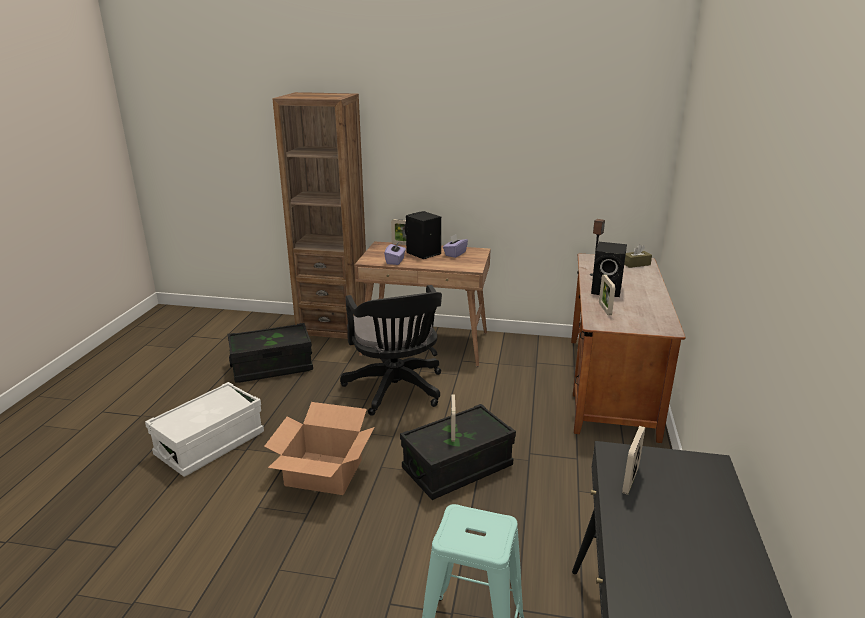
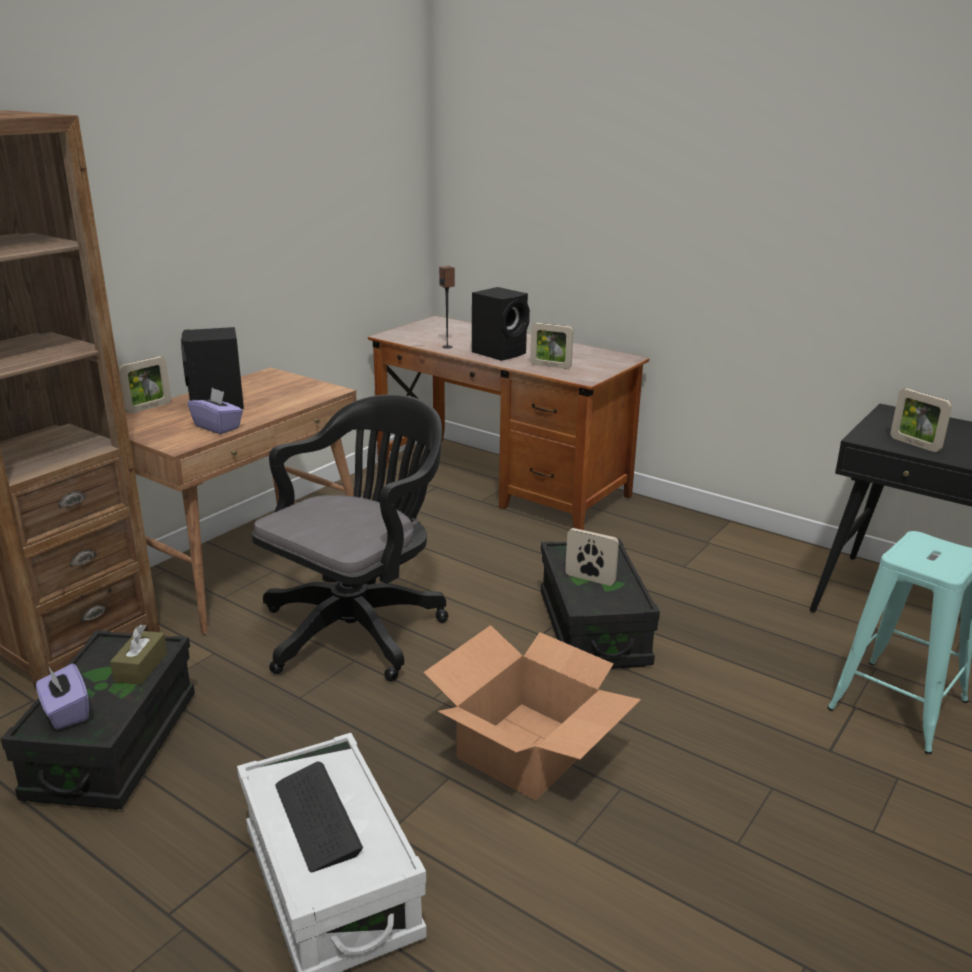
camera: 65 degrees left, 0 degrees up
black office chair [340,285,442,416] -> black office chair turned 60 degrees counterclockwise [251,394,449,682]
purple tissue box [443,234,468,258] -> purple tissue box moved to [36,664,89,729]
brown tissue box [624,244,652,268] -> brown tissue box moved to [110,624,167,685]
none -> keyboard [275,762,363,872]

